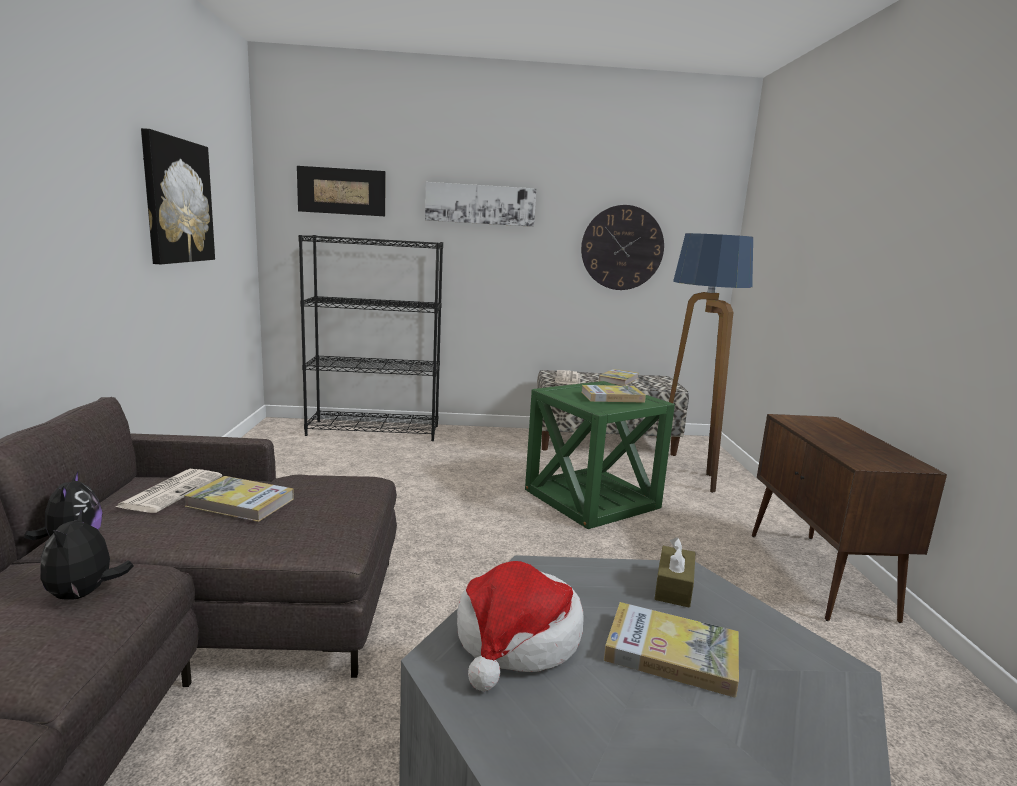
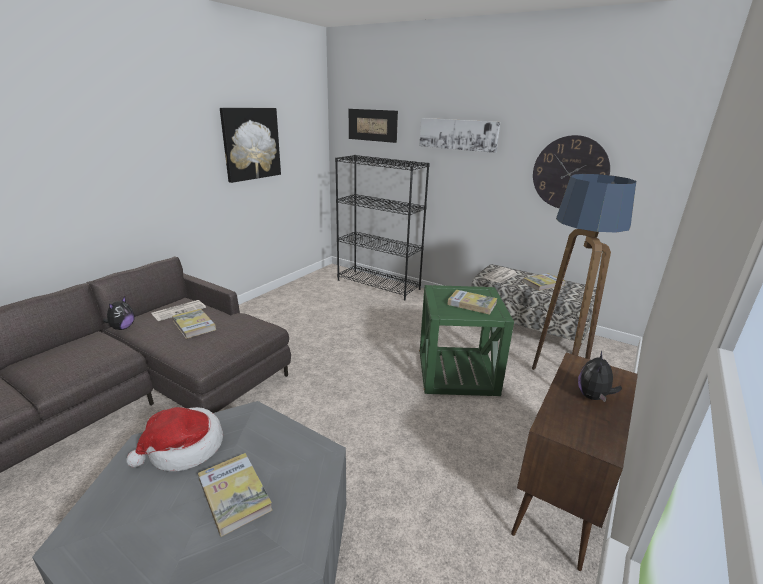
camera: 35 degrees right, 10 degrees up
plush toy [40,508,133,600] -> plush toy moved to [578,351,622,402]
brown tissue box [655,537,695,608] -> none

